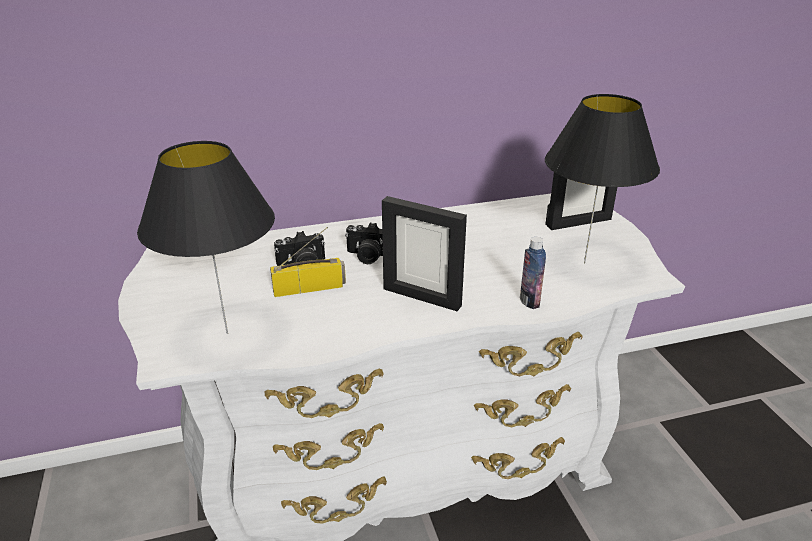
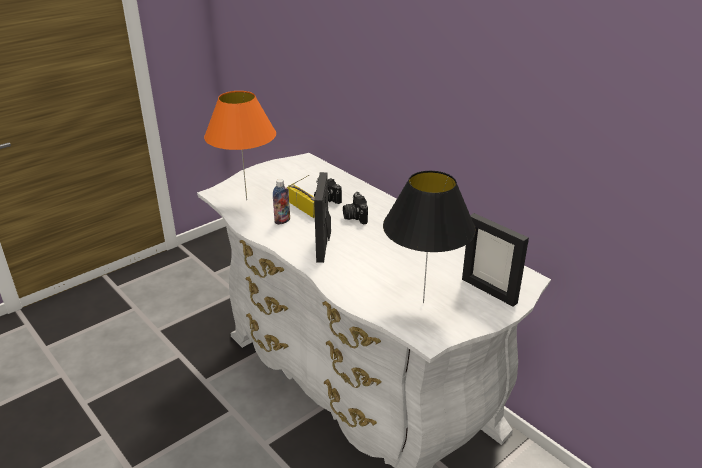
camera: 65 degrees right, 0 degrees up
black table lamp [137,141,275,334] -> orange table lamp [204,91,276,200]
bottle [520,237,546,309] -> bottle moved to [273,179,290,225]

